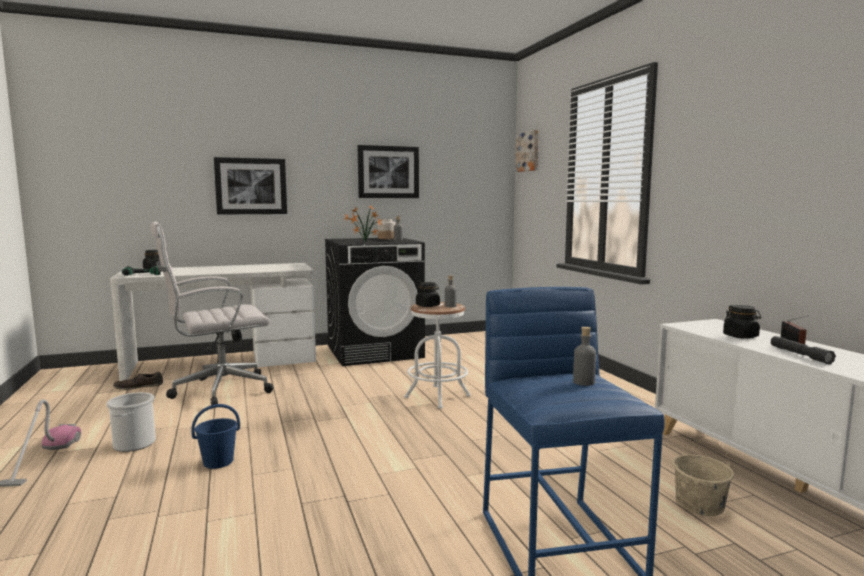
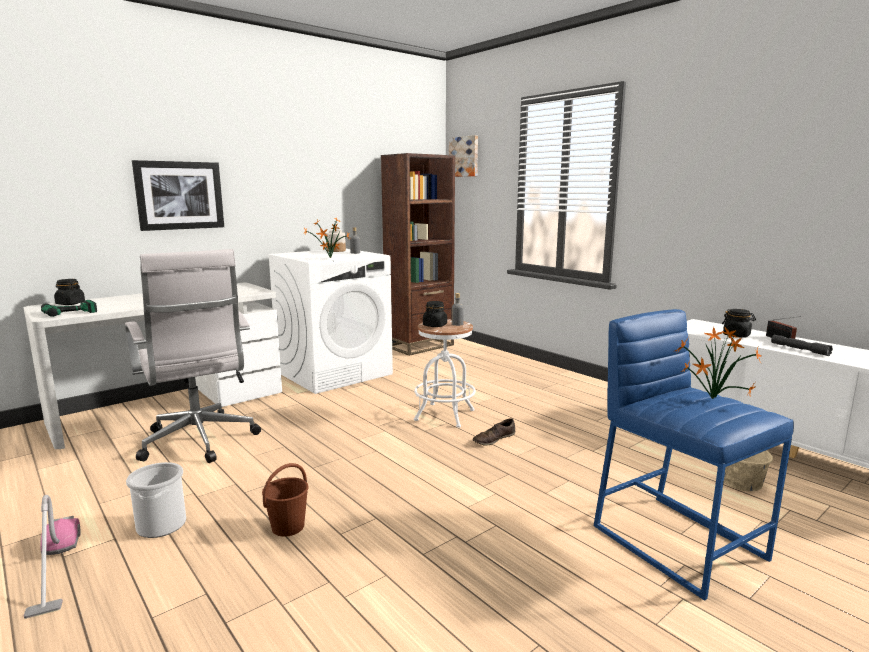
camera: 20 degrees left, 5 degrees up
brown shoe [113,372,163,390] -> brown shoe moved to [473,418,515,446]
white office chair [151,222,273,405] -> white office chair turned 75 degrees counterclockwise [125,249,261,463]
blue bucket [191,404,240,469] -> brown bucket [262,463,308,537]
black washing machine [325,238,425,366] -> white washing machine [267,249,393,394]
picture [358,145,419,198] -> none
grey bottle [573,327,596,386] -> potted plant [675,327,761,399]
none -> brown bookcase [381,153,455,356]

